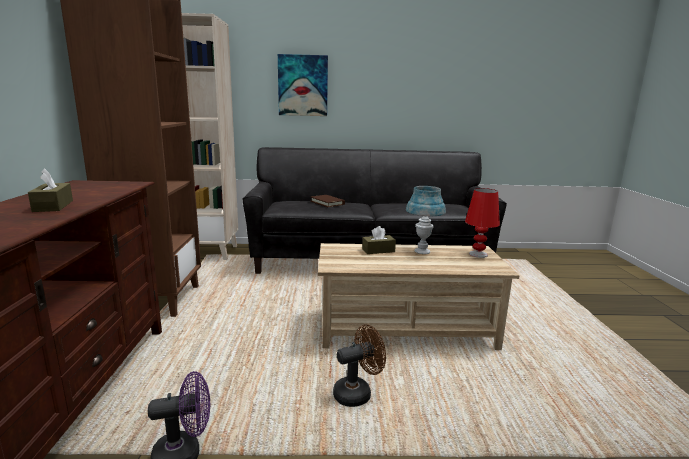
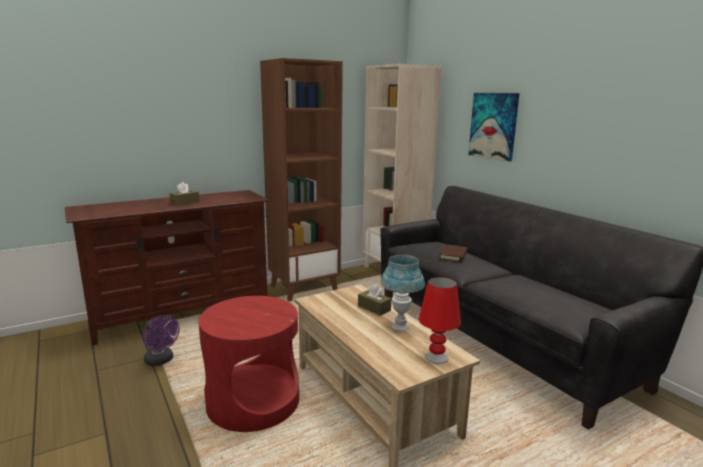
camera: 60 degrees right, 0 degrees up
brown fan [333,324,386,407] -> red side table [199,296,299,432]

